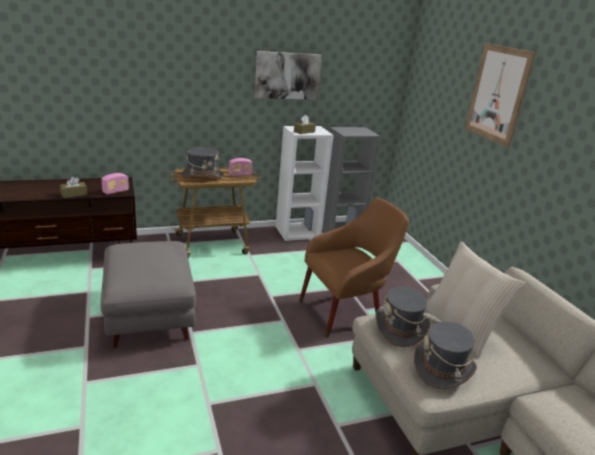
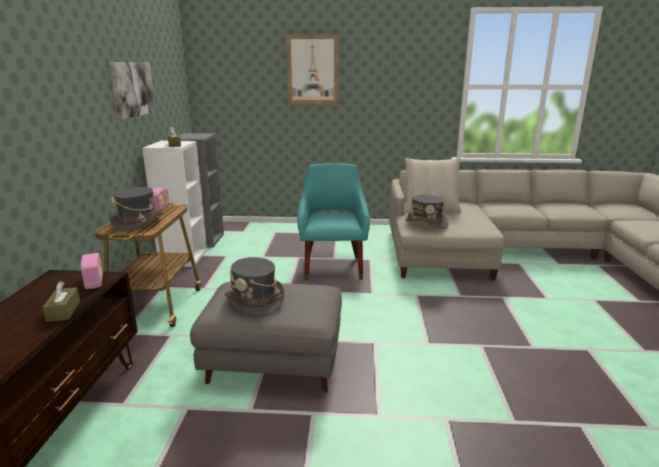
camera: 65 degrees left, 5 degrees down
brown armchair [299,198,409,338] -> turquoise armchair [297,163,370,281]
grey hat [414,322,477,389] -> grey hat moved to [225,257,284,316]

